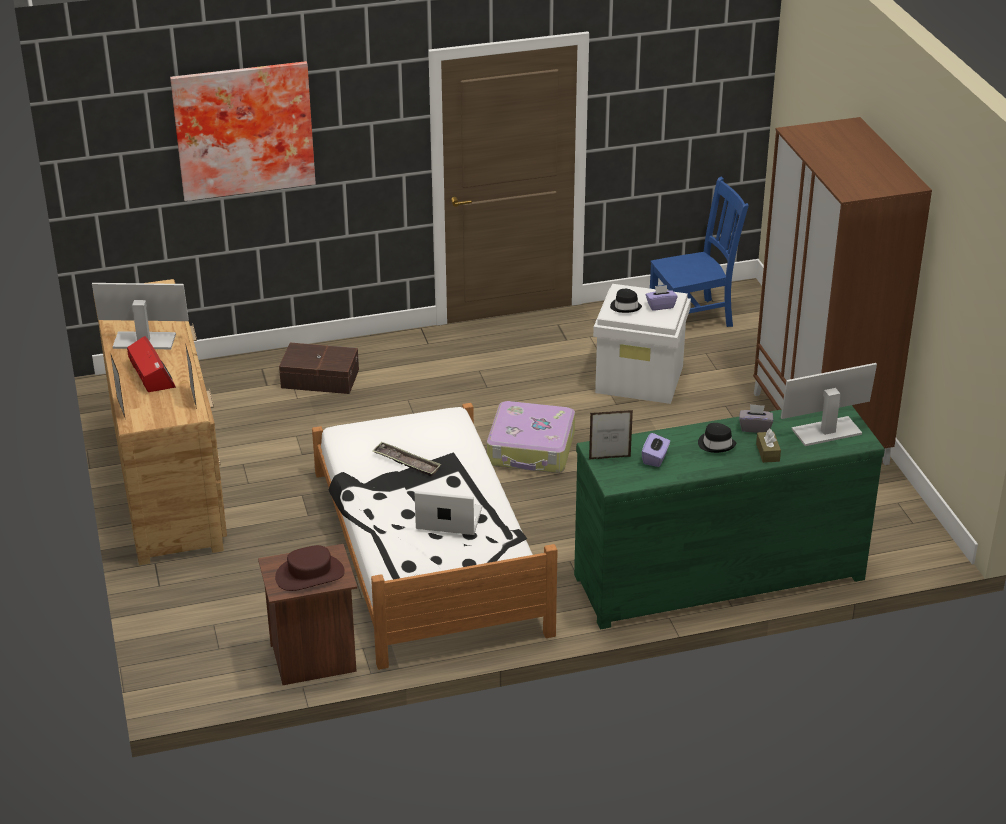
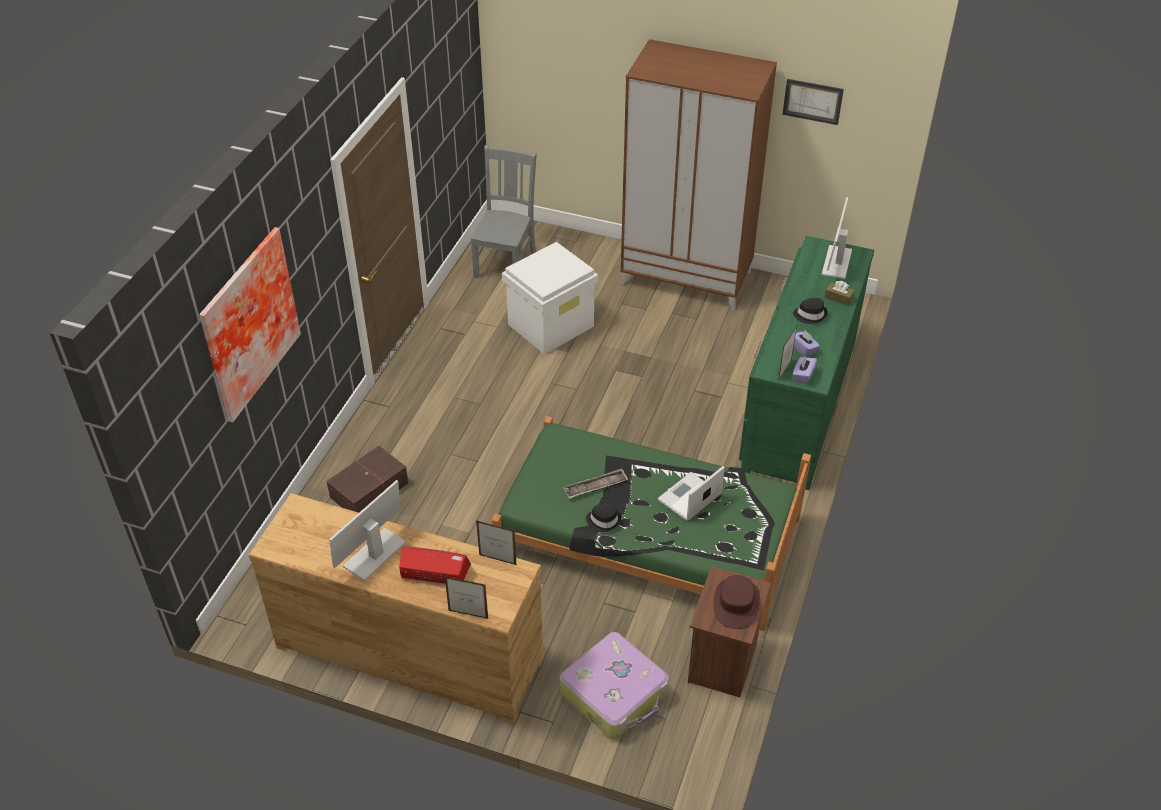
camera: 55 degrees left, 10 degrees up
white bed [312,403,558,670] -> green bed [491,416,811,631]
suitcase [487,401,575,473] -> suitcase moved to [559,632,669,739]
black hat [610,289,642,313] -> black hat moved to [586,503,621,532]
purple tissue box [646,285,677,311] -> purple tissue box moved to [793,357,817,385]
blue chair [650,177,749,327] -> grey chair [471,145,537,278]
grey tissue box [739,404,773,433] -> none
none -> picture [782,79,844,125]

